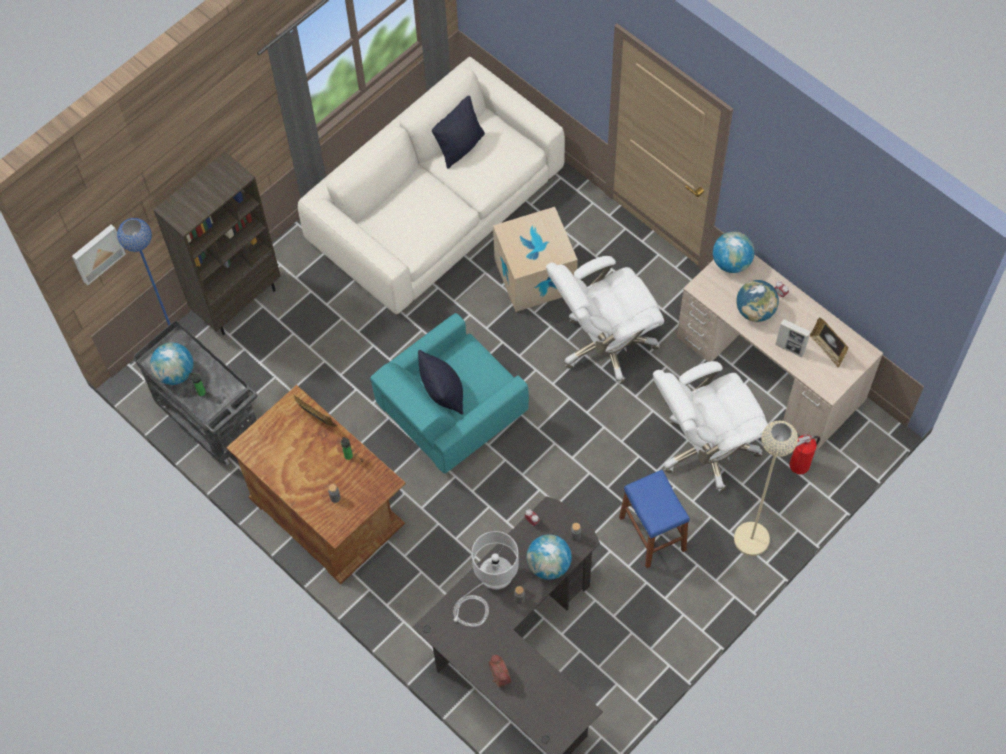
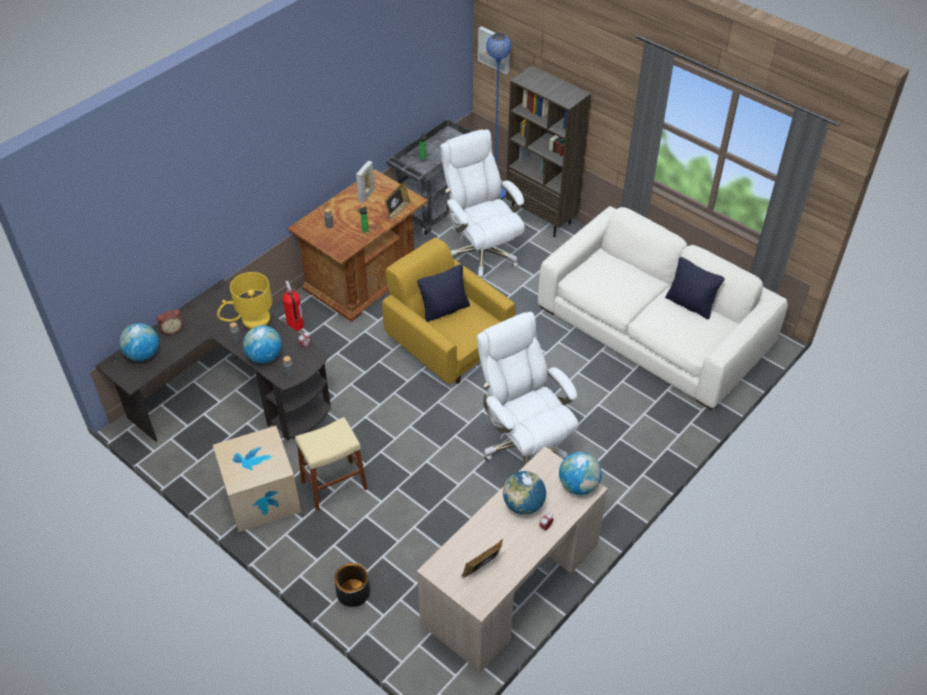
camera: 85 degrees right, 15 degrees down
globe [150,343,193,385] -> globe moved to [119,323,159,361]
turquoise armchair [370,313,529,473] -> yellow armchair [382,237,516,384]
white table lamp [453,531,519,627] -> yellow table lamp [217,272,272,329]
cardboard box [493,207,578,312] -> cardboard box moved to [213,426,301,532]
blue stool [619,470,690,568] -> beige stool [295,417,368,511]
white office chair [653,361,768,492] -> white office chair moved to [440,129,525,279]
beige floor lamp [734,421,798,556] -> none
picture frame [775,319,811,357] -> picture frame moved to [356,161,375,203]
fire extinguisher [790,434,820,474] -> fire extinguisher moved to [282,280,304,331]
none -> black planter [334,563,370,607]

